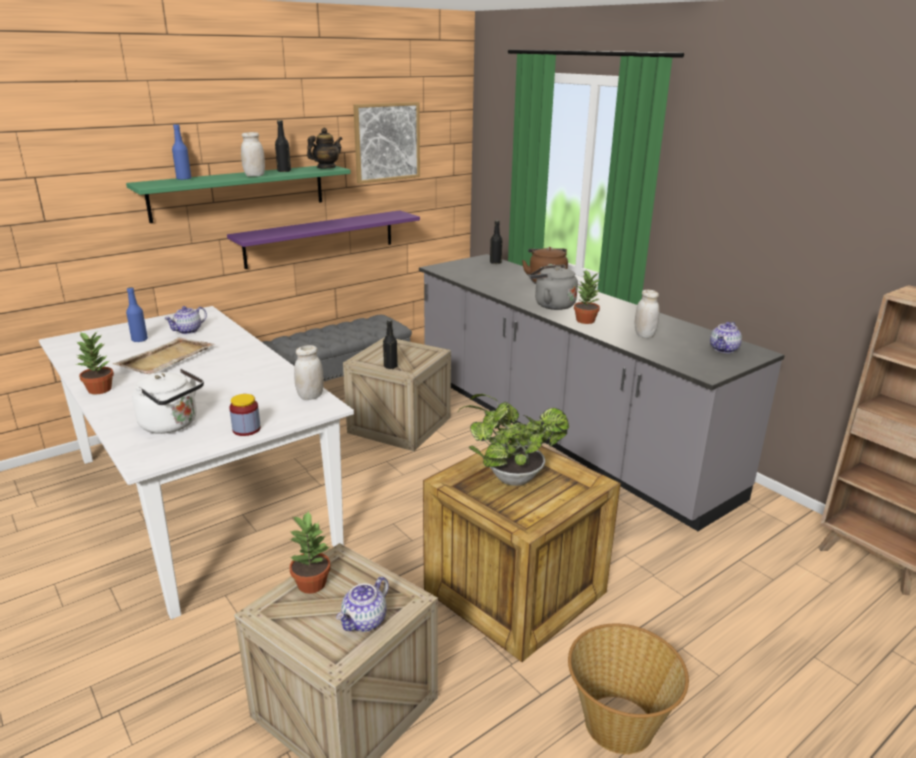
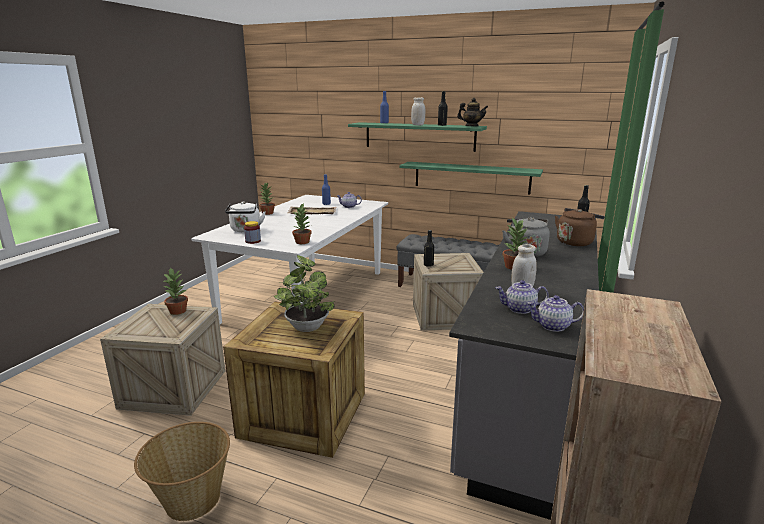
camera: 60 degrees right, 5 degrees down
purple shelf [227,210,420,269] -> green shelf [399,162,543,195]
white jar [294,345,324,400] -> potted plant [292,203,312,244]
teapot [336,576,389,632] -> teapot moved to [495,280,549,314]
picture [353,102,420,184] -> none

